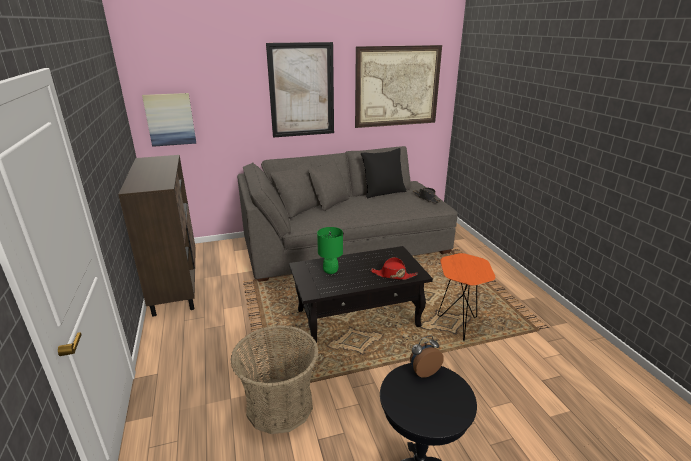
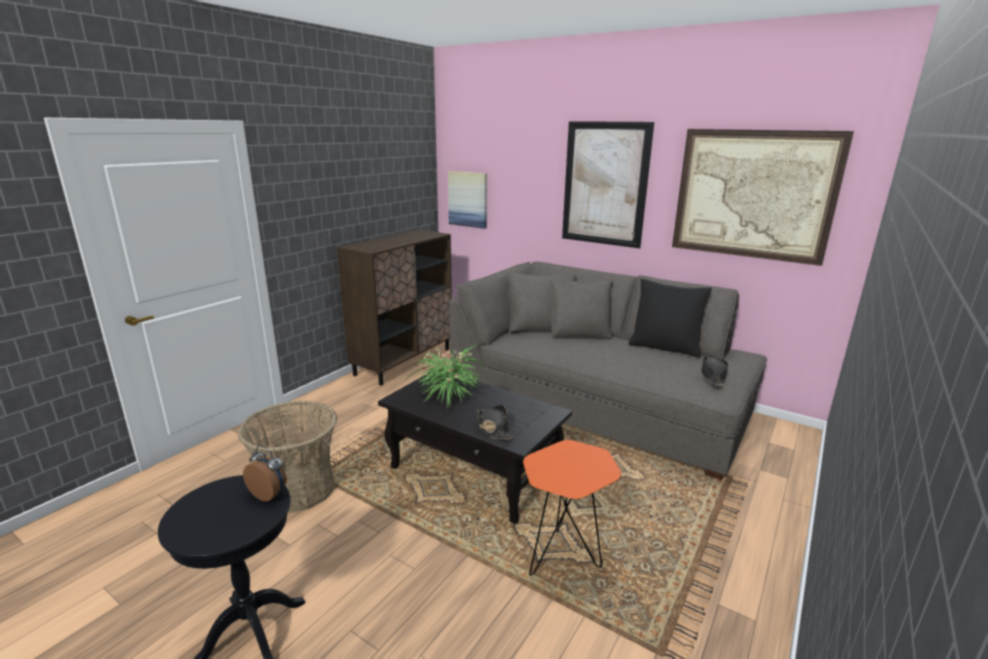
camera: 50 degrees right, 5 degrees down
green table lamp [317,227,343,274] -> potted plant [406,345,490,409]
red hat [370,257,418,280] -> black hat [476,405,512,440]

